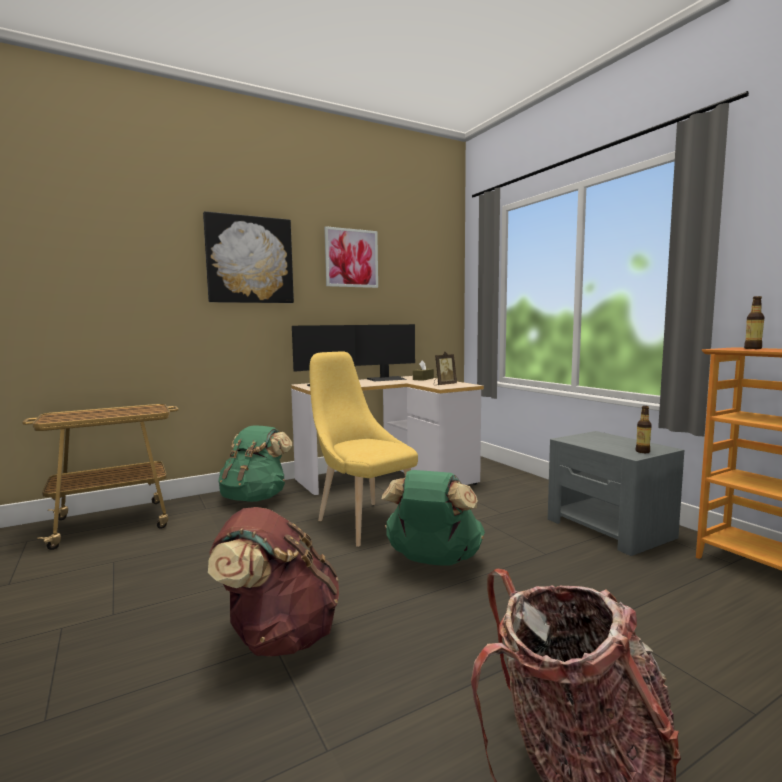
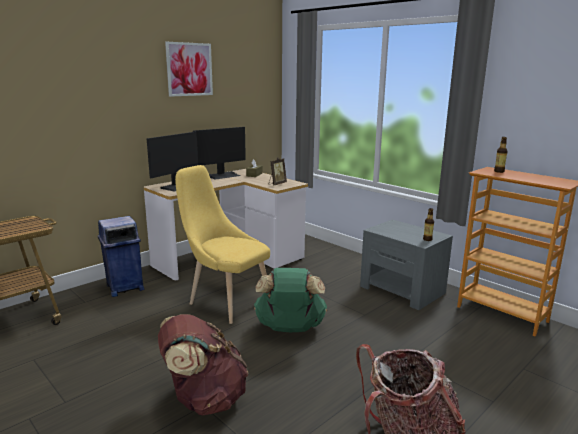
camera: 15 degrees left, 10 degrees up
picture [203,211,294,303] -> none
green backpack [218,425,292,502] -> blue trash can [98,216,144,297]

